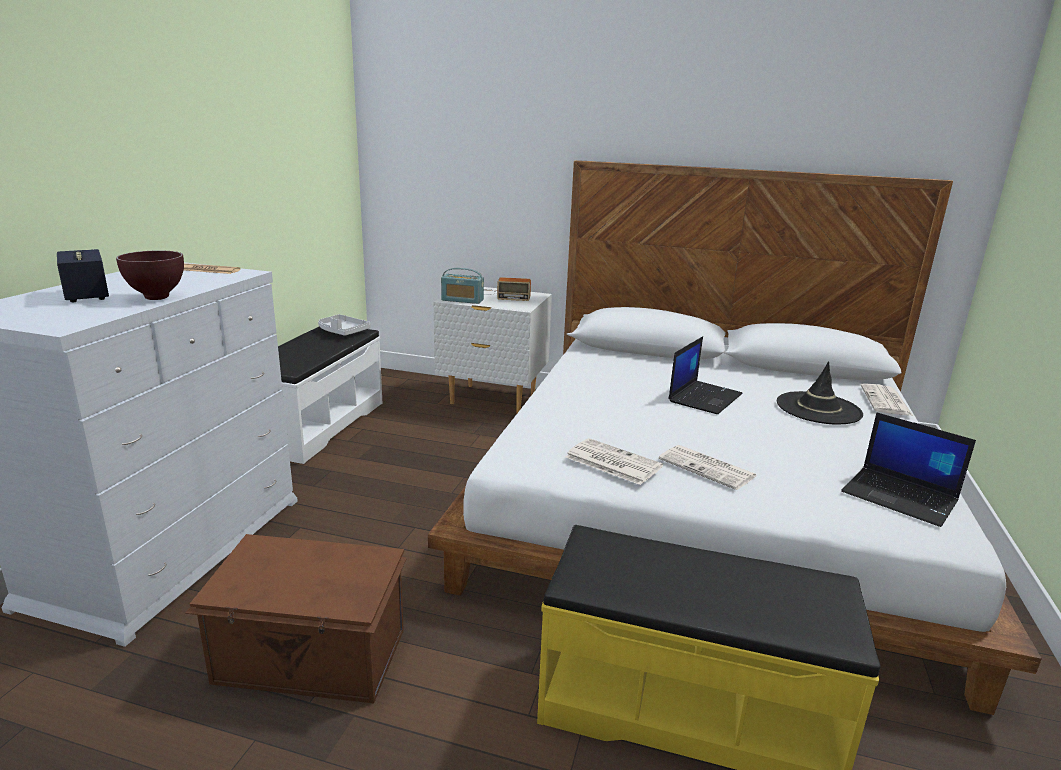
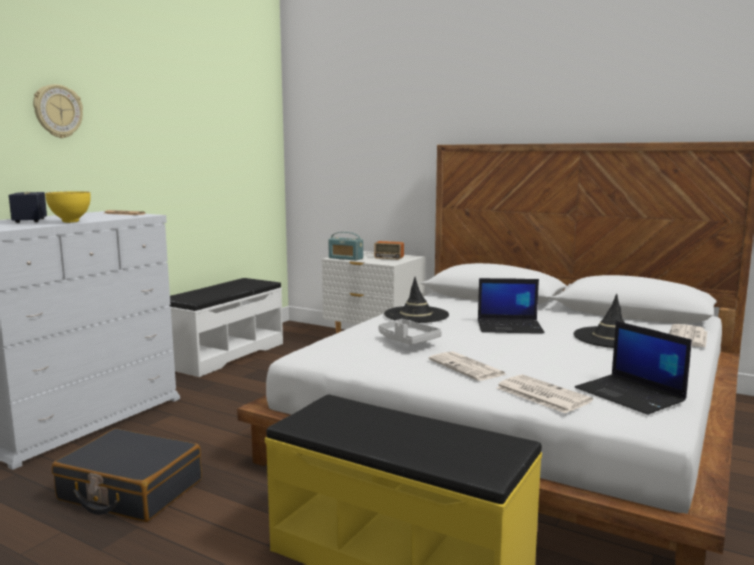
camera: 15 degrees right, 10 degrees down
brown bowl [116,250,184,300] -> yellow bowl [45,191,91,223]
brown storage box [185,534,407,703] -> black suitcase [52,428,202,522]
grey tray [318,314,371,336] -> grey tray moved to [379,319,442,345]
newspaper [566,438,663,485] -> newspaper moved to [496,374,593,414]
laptop [668,337,742,414] -> laptop turned 45 degrees clockwise [478,278,545,334]
none -> wall clock [33,84,83,138]
none -> black hat [384,277,449,323]

